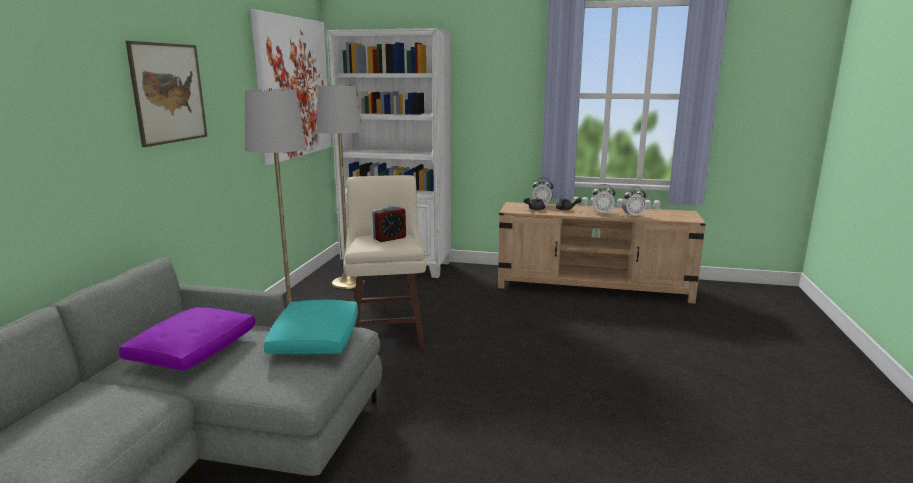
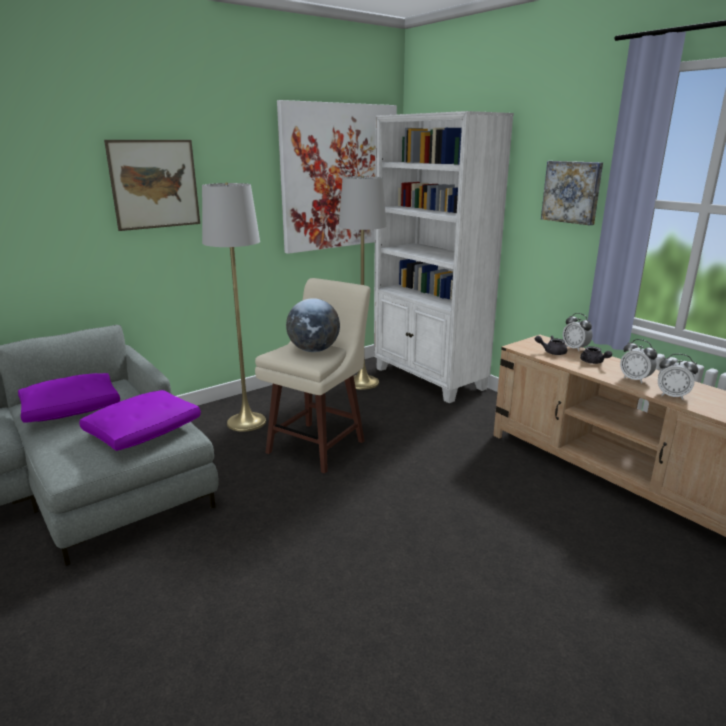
camera: 40 degrees right, 5 degrees up
turquoise pillow [264,300,358,355] -> purple pillow [79,390,201,451]
alarm clock [372,206,406,242] -> globe [286,298,340,352]
none -> picture [541,161,603,225]

